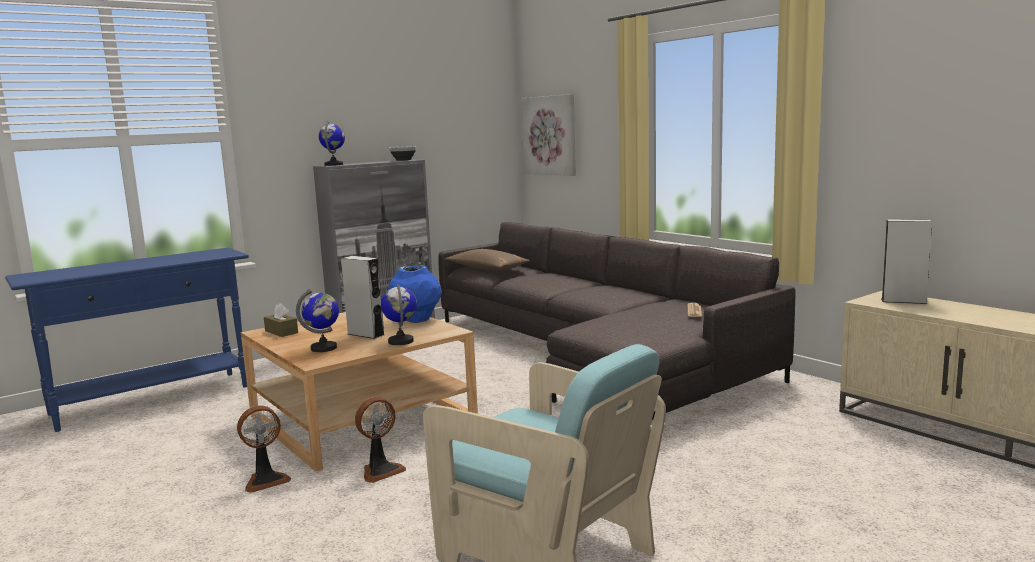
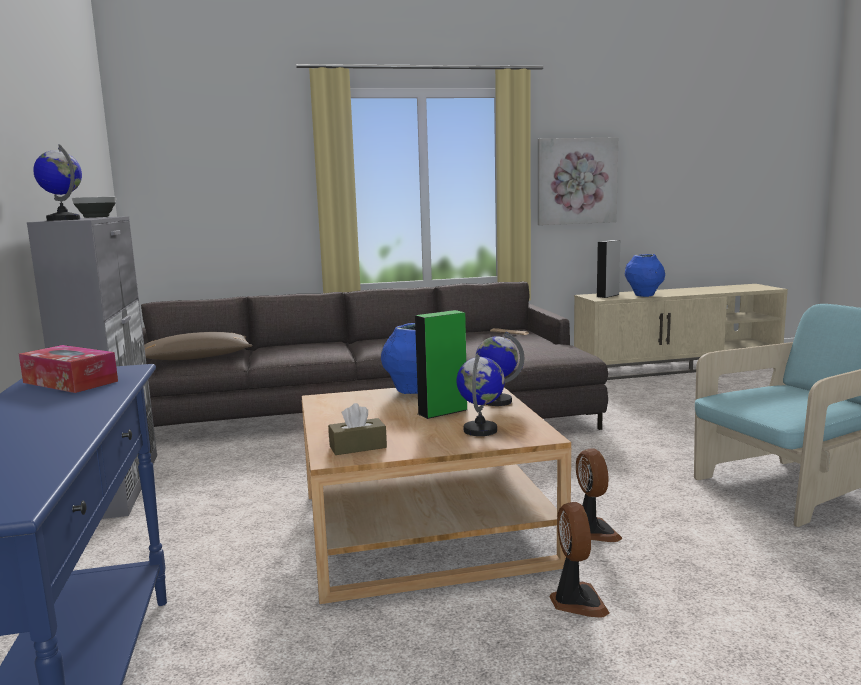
camera: 65 degrees left, 0 degrees up
grey speaker [341,256,384,339] -> green speaker [415,310,467,419]
picture [521,94,576,176] -> picture moved to [538,137,618,225]
none -> tissue box [19,345,118,393]
none -> blue vase [625,254,665,297]

